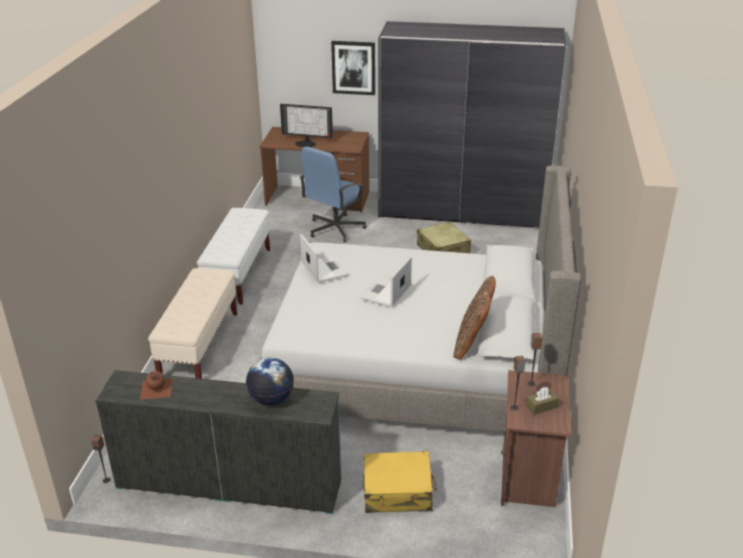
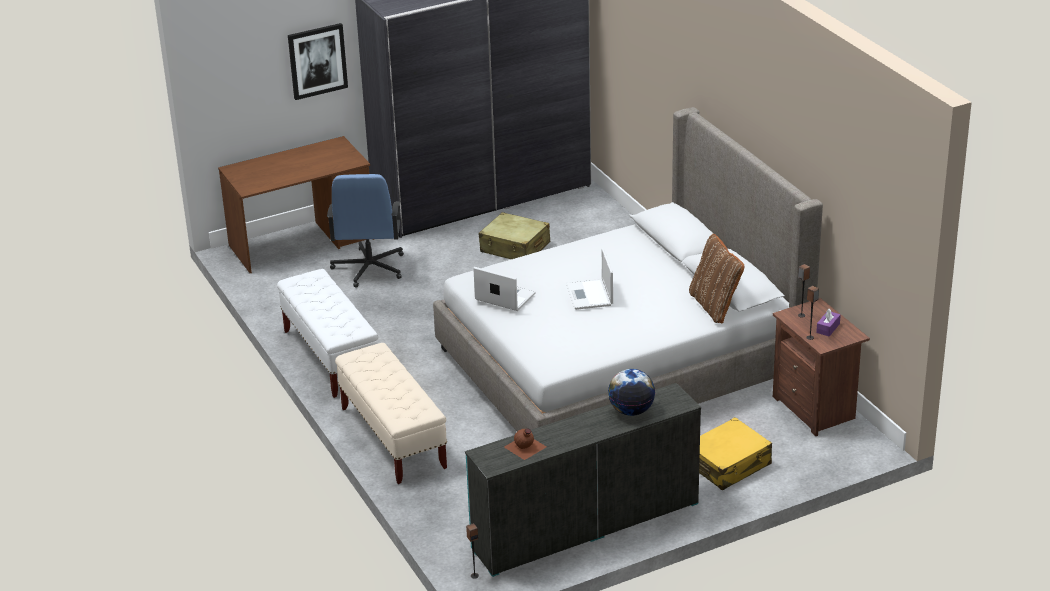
camera: 35 degrees left, 0 degrees up
monitor [280,104,333,148] -> none
brown tissue box [526,387,559,415] -> purple tissue box [816,309,841,336]

